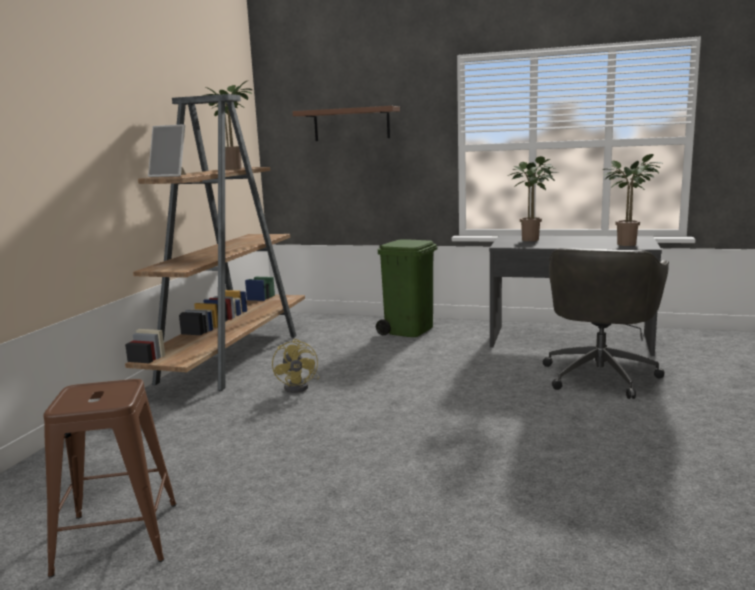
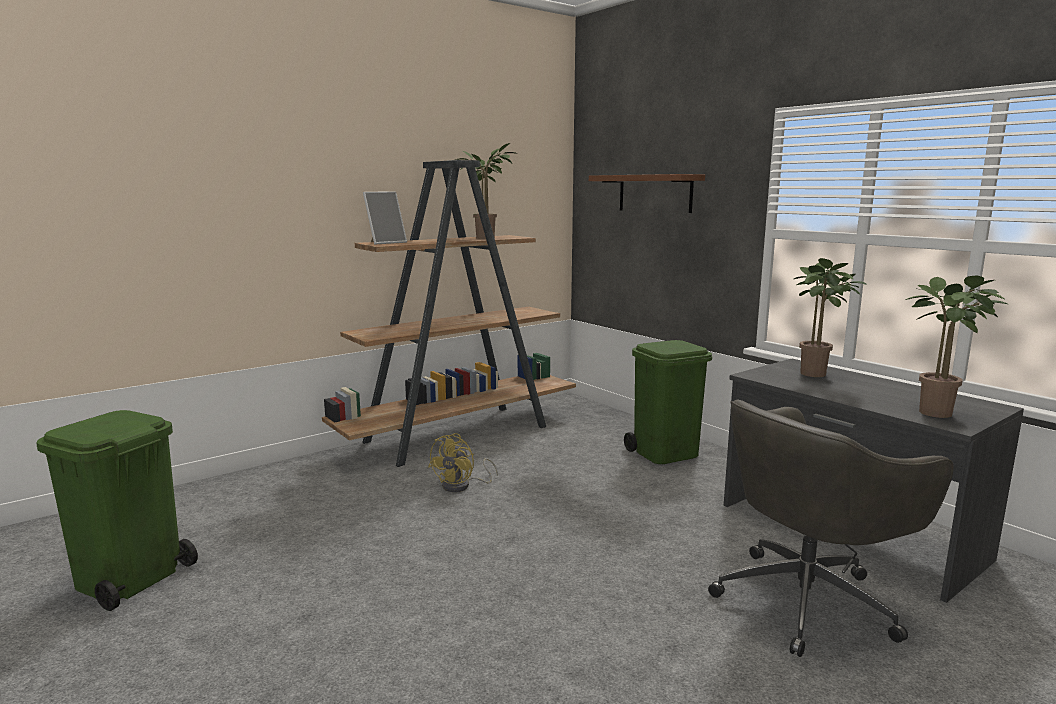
camera: 35 degrees right, 0 degrees up
brown stool [43,379,176,577] -> green trash can [37,410,198,611]
picture frame [148,124,186,177] -> picture frame turned 90 degrees counterclockwise [363,192,407,244]

